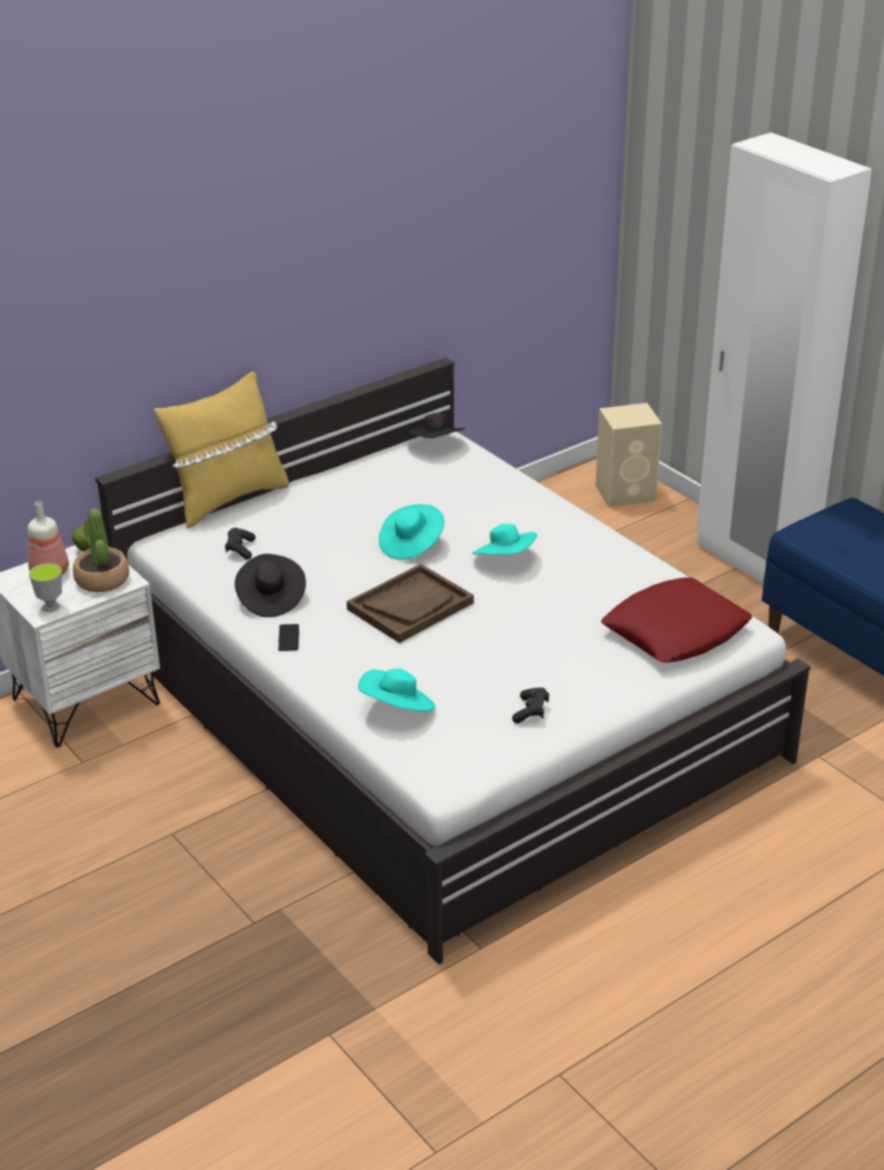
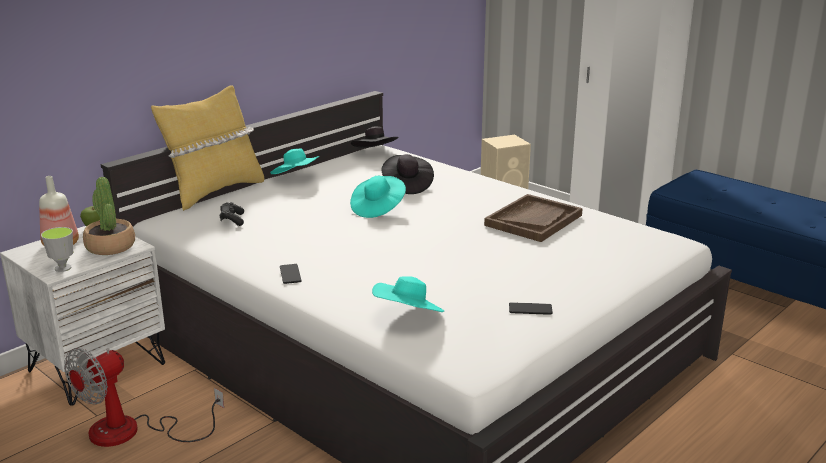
camera: 10 degrees left, 10 degrees down
black hat [235,554,306,617] -> black hat moved to [382,154,434,194]
brown tray [347,564,474,643] -> brown tray moved to [484,194,583,242]
turquoise hat [472,524,537,555] -> turquoise hat moved to [270,149,319,174]
black game controller [512,687,549,723] -> phone [509,302,553,315]
red pillow [601,577,753,662] -> none
none -> fan [64,348,224,447]

